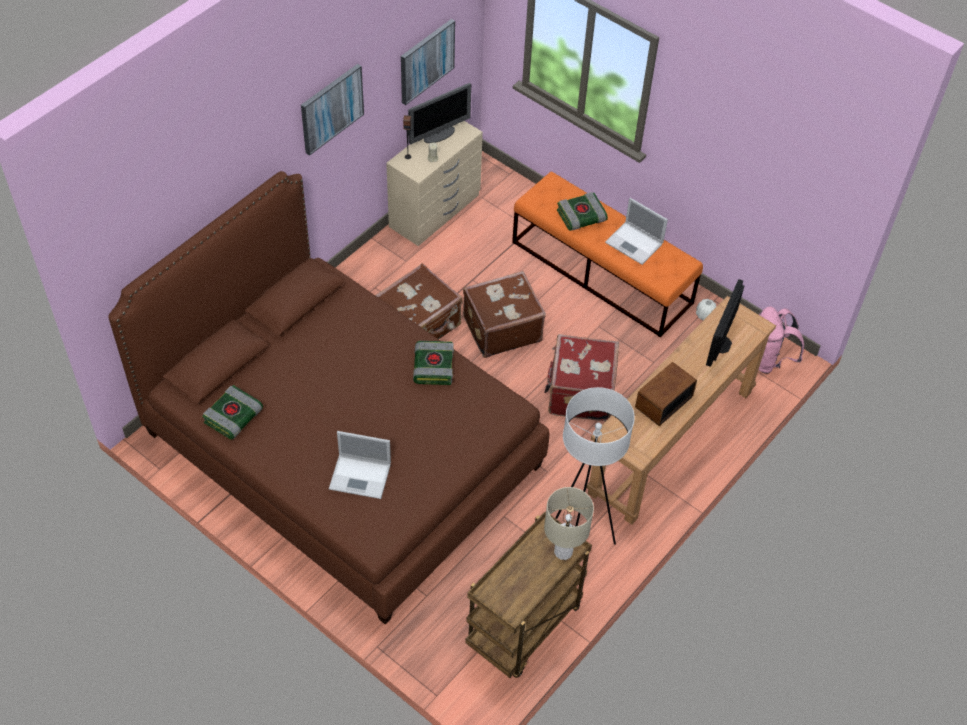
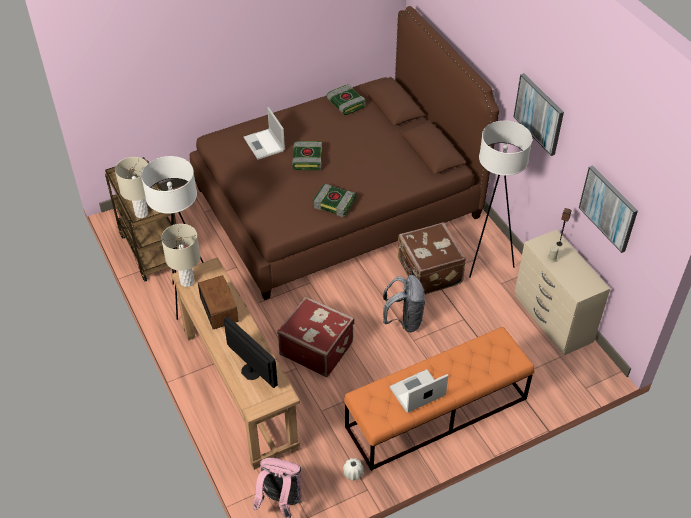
camera: 115 degrees right, 5 degrees down
laptop [329,431,391,499] -> laptop turned 60 degrees counterclockwise [243,107,285,160]
monitor [408,83,471,145] -> none
brown suitcase [463,271,546,358] -> grey backpack [383,275,425,332]
book [557,192,608,231] -> book moved to [292,141,322,170]
none -> beige table lamp [161,224,201,287]
none -> white floor lamp [469,121,532,278]

